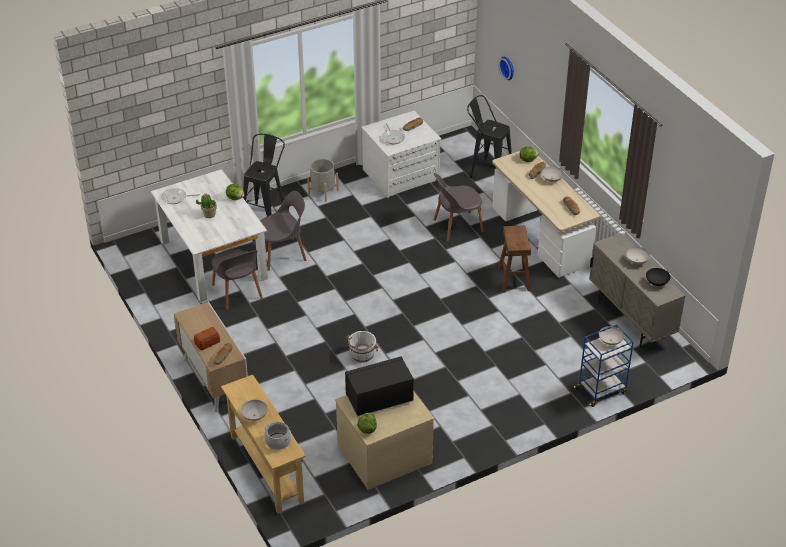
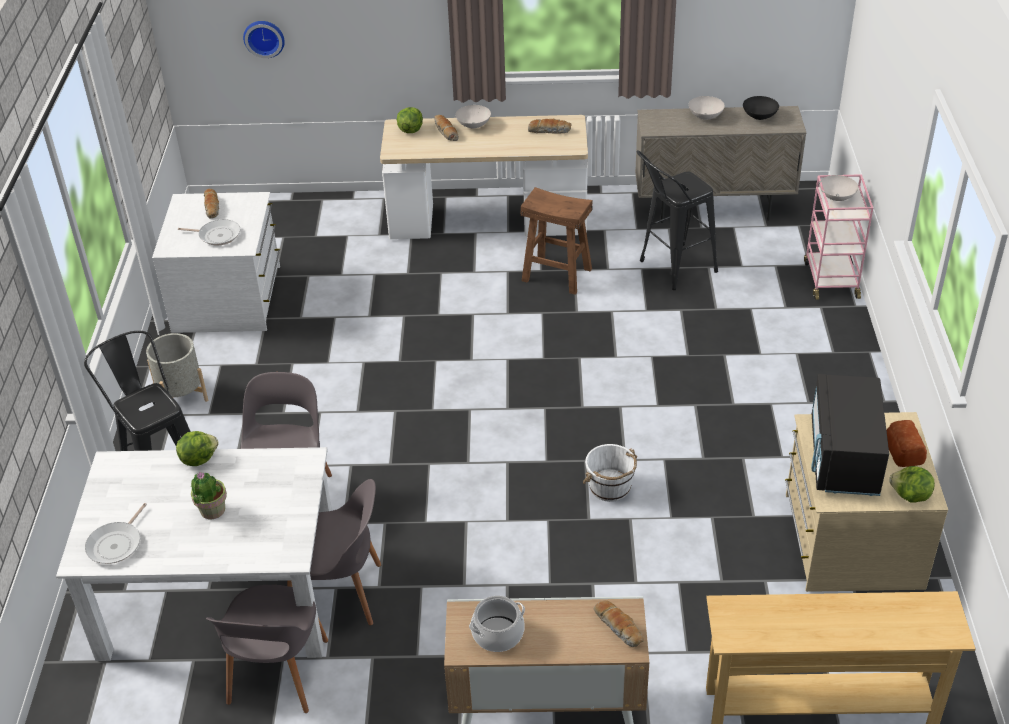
camera: 60 degrees left, 0 degrees up
bread [194,327,220,350] -> bread moved to [886,420,927,467]
white bowl [241,400,268,421] -> none
cooking pot [264,422,292,450] -> cooking pot moved to [469,596,525,652]
grey chair [434,173,484,241] -> grey chair moved to [206,585,328,713]
black stool [467,95,512,178] -> black stool moved to [636,150,718,290]
blue cart [573,324,634,407] -> pink cart [804,174,873,300]

